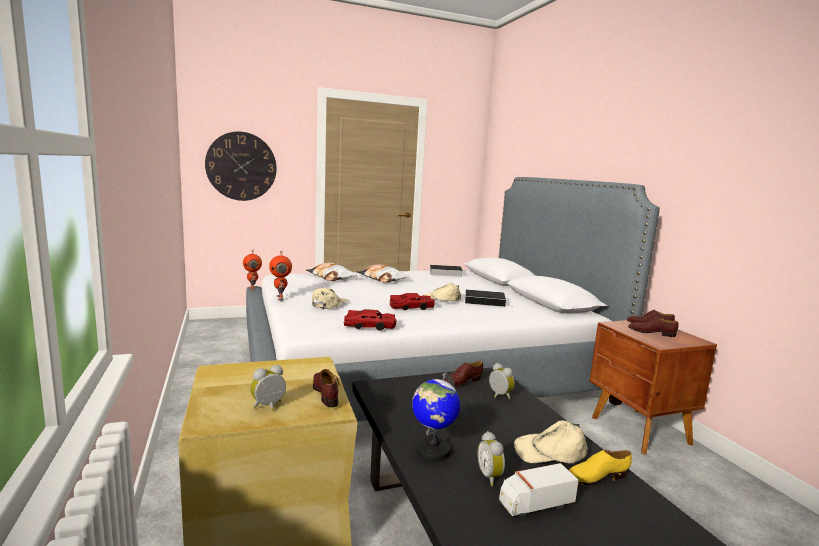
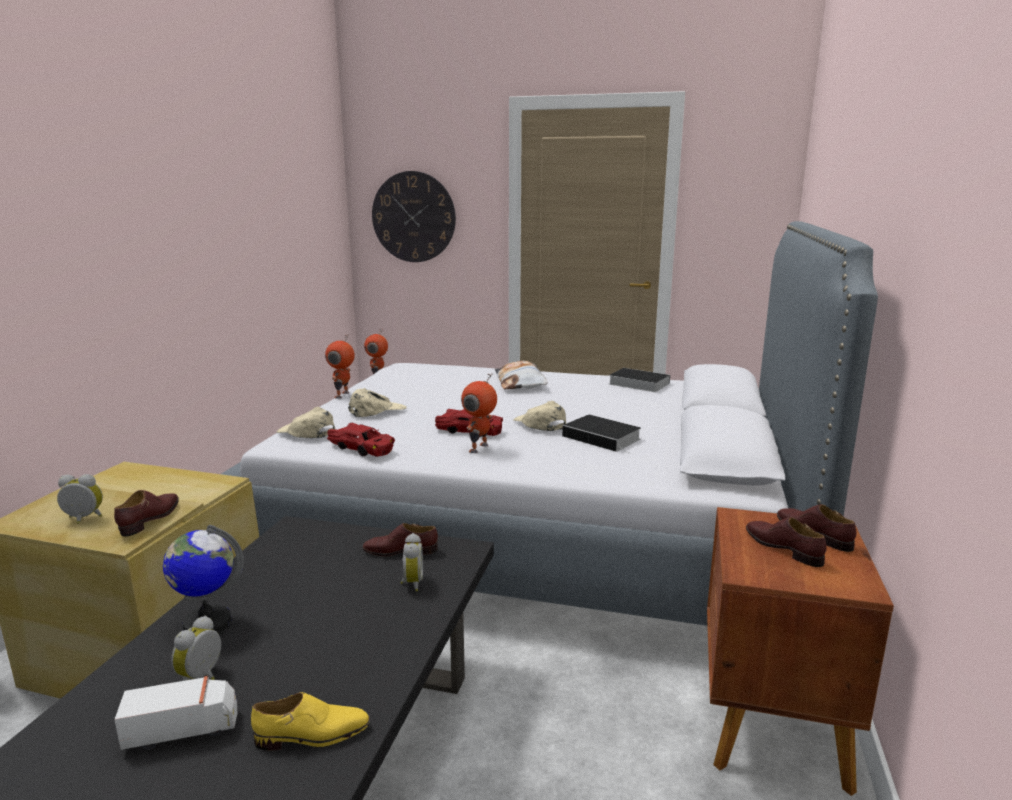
camera: 35 degrees right, 5 degrees up
pillow [306,262,357,281] -> none
toy truck [499,463,579,516] -> toy truck turned 150 degrees clockwise [114,676,238,750]
beige cap [514,420,588,464] -> beige cap moved to [276,407,336,438]
yellow shoe [569,450,632,486] -> yellow shoe turned 150 degrees clockwise [251,692,370,750]
none -> toy robot [461,374,497,453]

